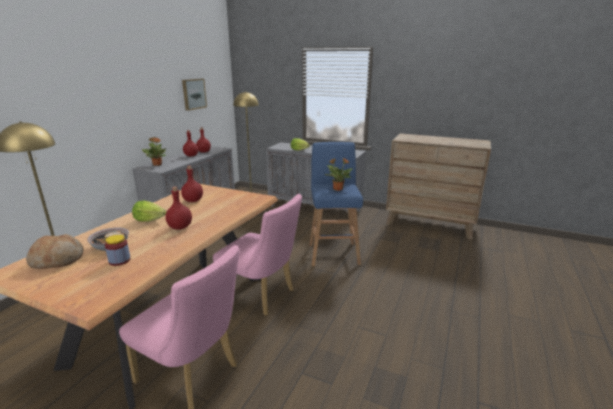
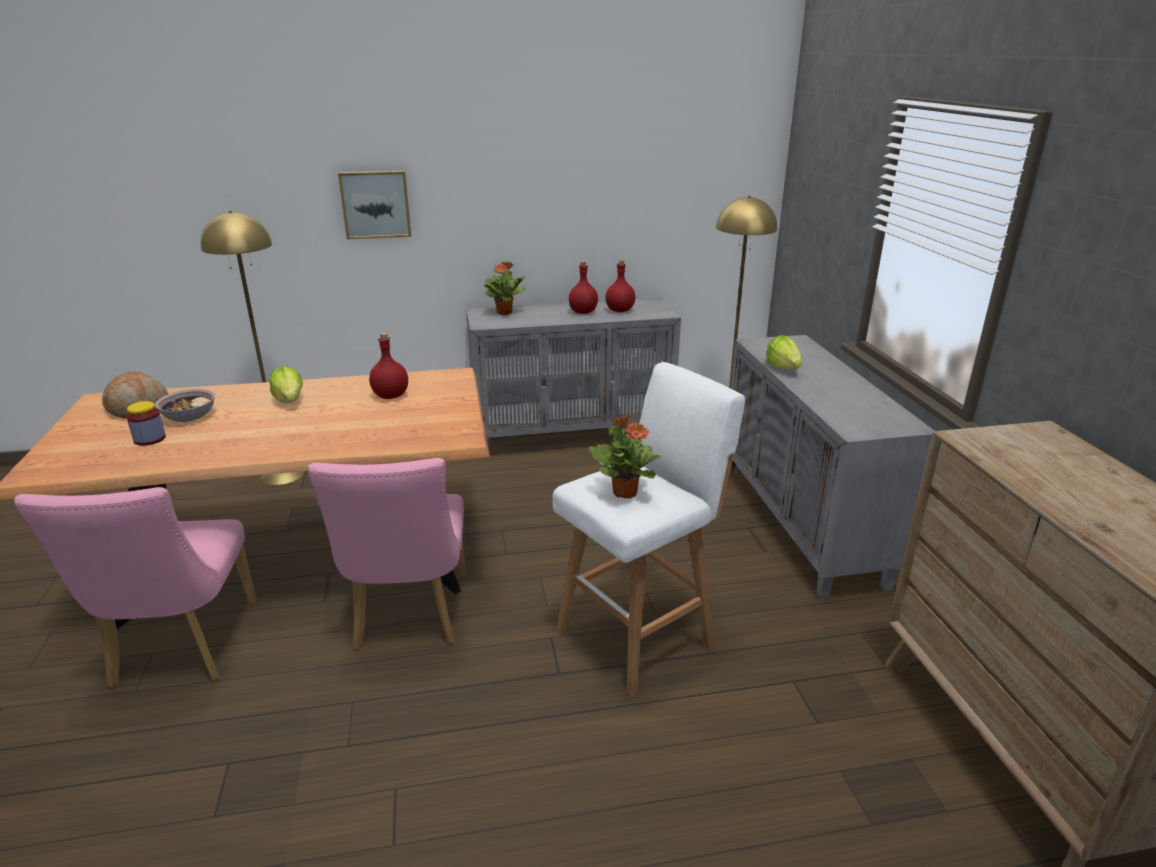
camera: 55 degrees right, 5 degrees up
red bottle [165,187,192,230] -> none
picture [182,79,207,111] -> picture moved to [338,170,411,239]
blue stool [309,142,363,266] -> white stool [553,362,745,697]

